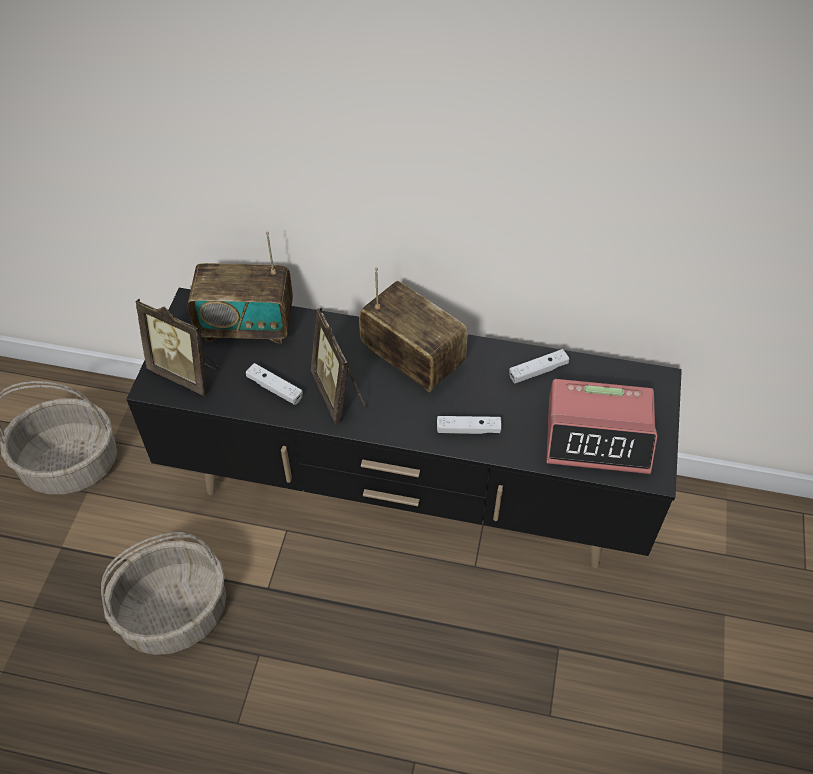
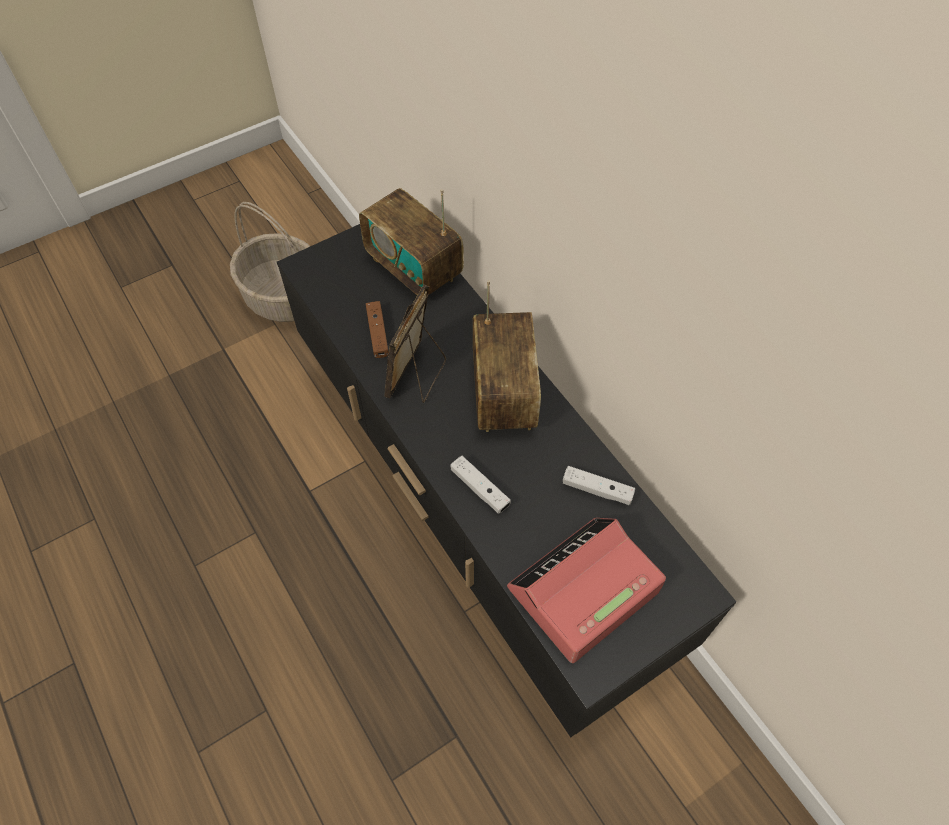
camera: 45 degrees right, 5 degrees up
basket [101,532,226,655] -> none
picture frame [136,299,218,396] -> none
white game controller [246,363,303,405] -> brown game controller [366,301,389,358]
alarm clock [546,379,658,474] -> alarm clock turned 90 degrees clockwise [507,518,666,663]

